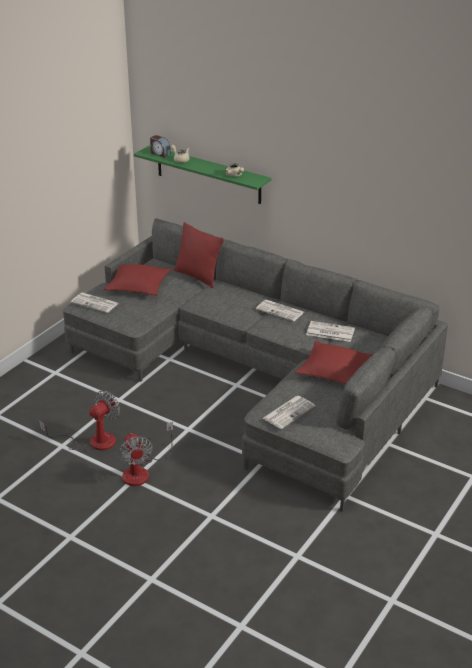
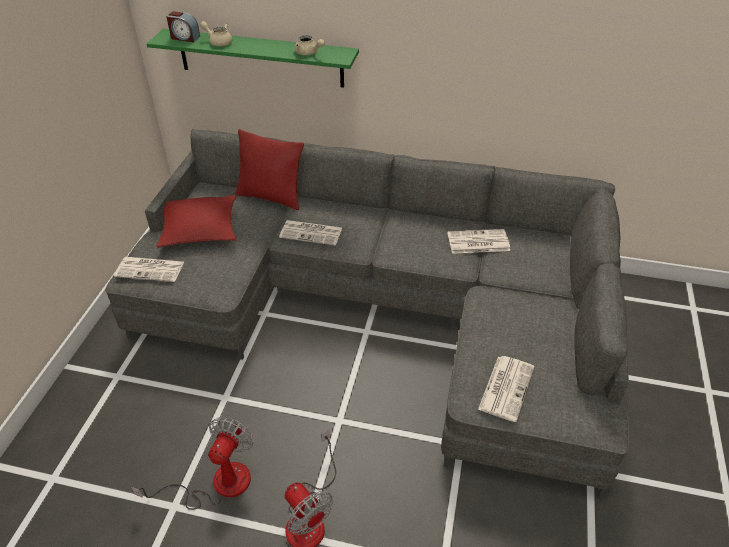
camera: 20 degrees left, 10 degrees up
newspaper [256,300,304,321] -> newspaper moved to [279,220,342,245]
red pillow [295,341,373,385] -> none

